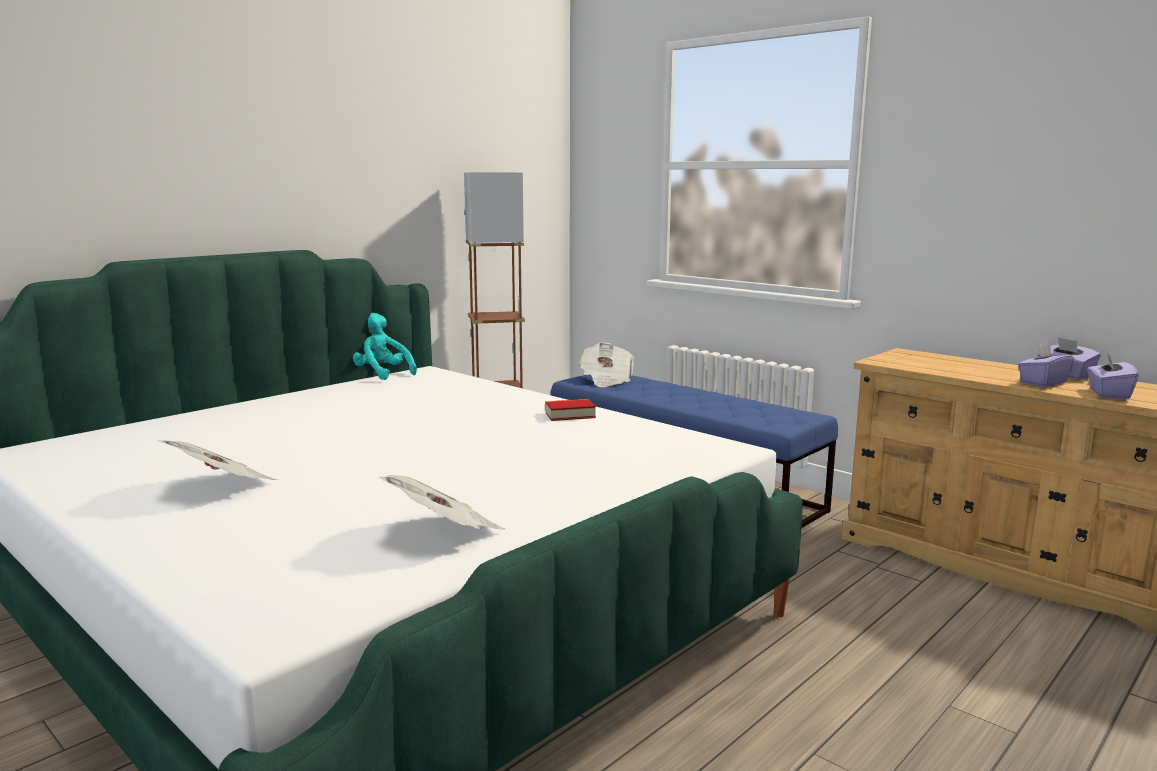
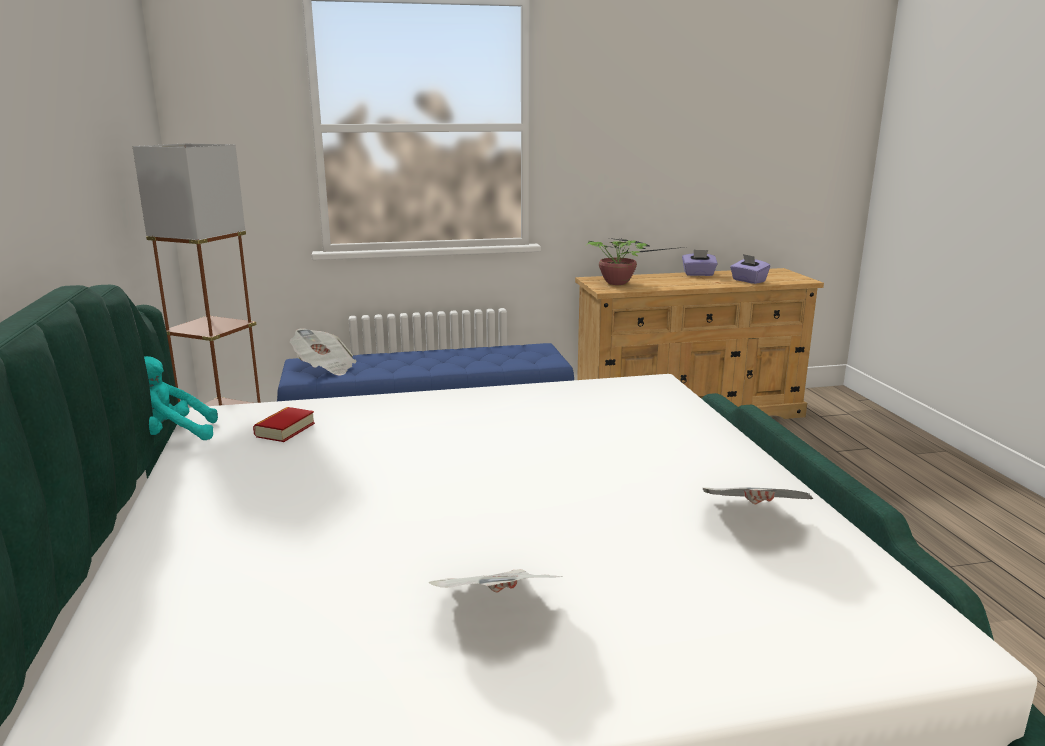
camera: 55 degrees left, 5 degrees up
book [545,399,596,421] -> book moved to [253,407,315,442]
purple tissue box [1018,343,1075,387] -> none
none -> potted plant [586,238,684,285]

